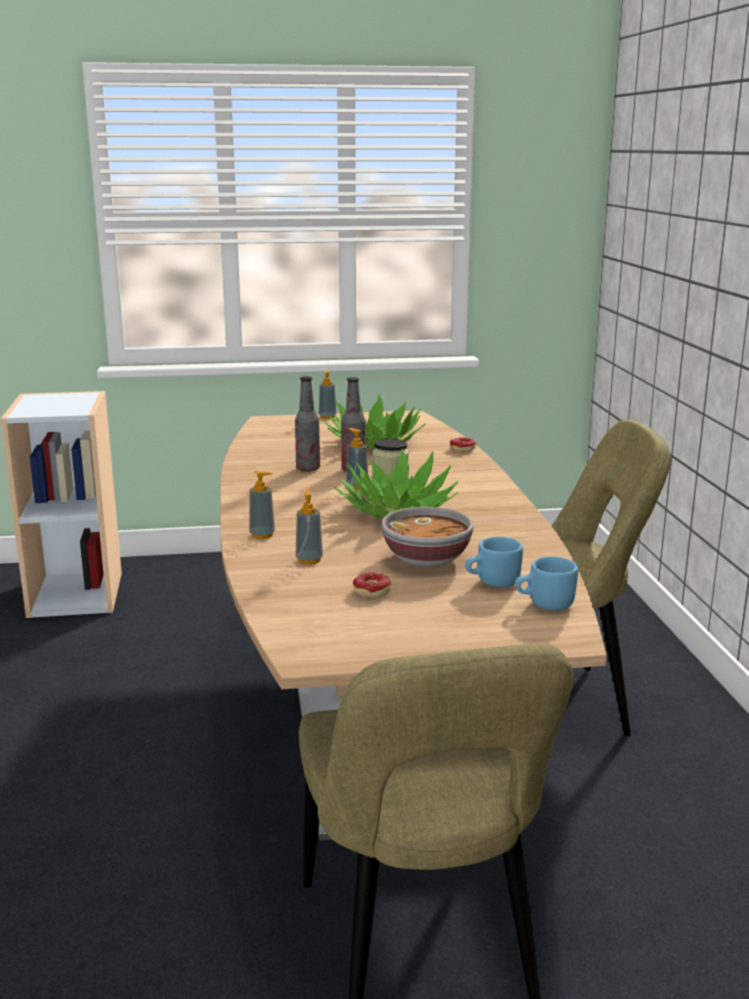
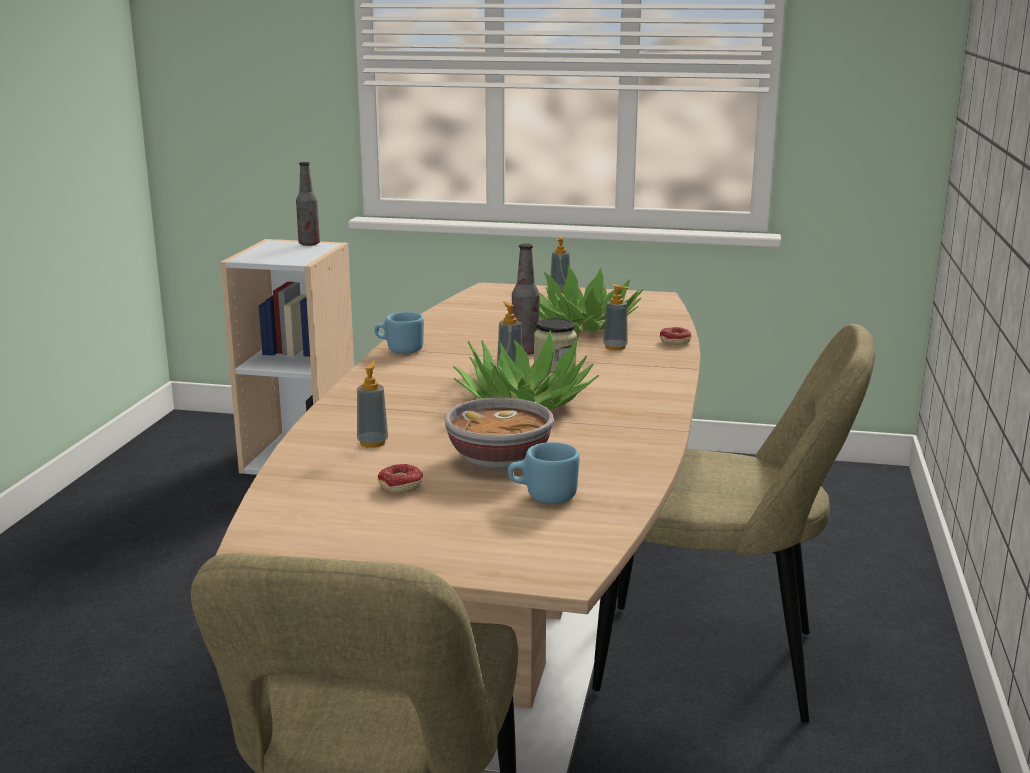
camera: 20 degrees right, 0 degrees up
soap dispenser [249,470,275,539] -> soap dispenser moved to [603,284,628,351]
bottle [295,376,320,472] -> bottle moved to [296,162,320,246]
blue mug [515,557,578,610] -> blue mug moved to [375,312,424,354]

